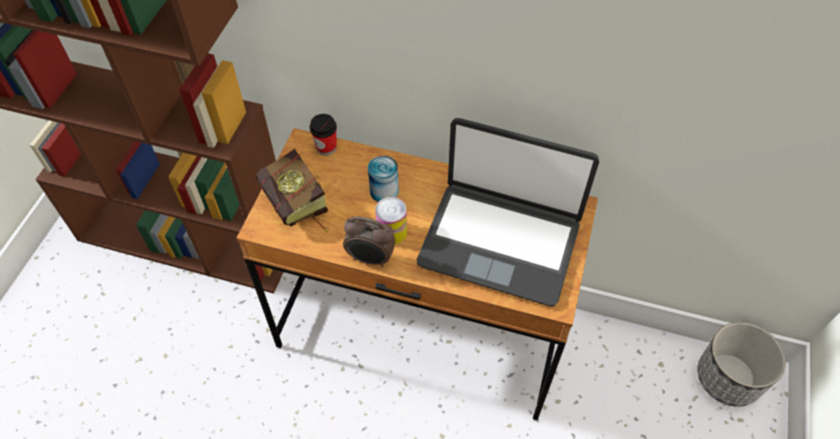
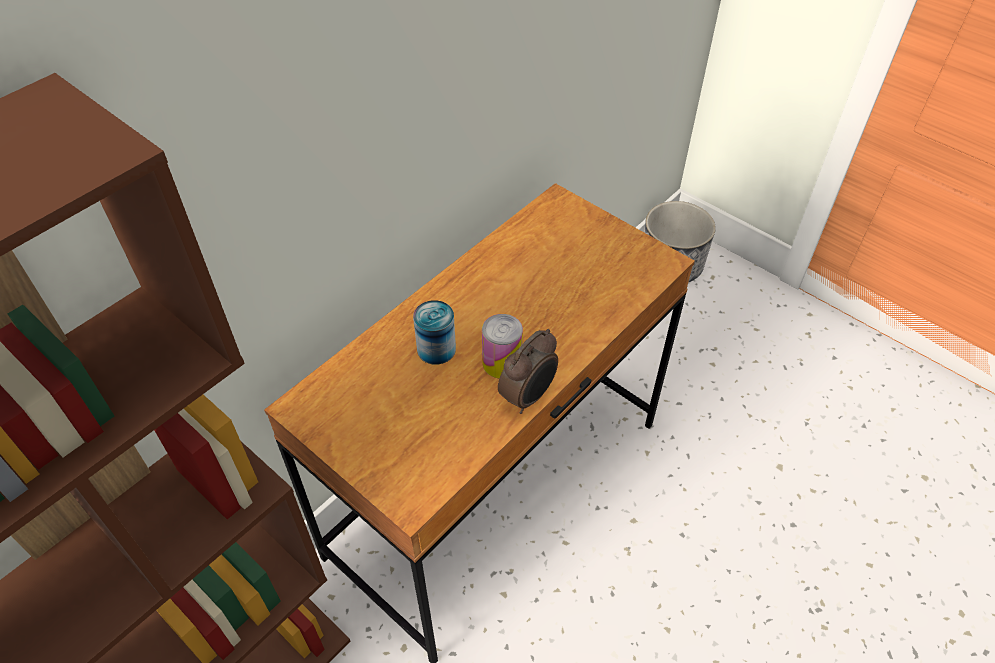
camera: 65 degrees left, 5 degrees down
book [256,149,328,232] -> none
cup [310,114,337,155] -> none
laptop [417,118,599,306] -> none

